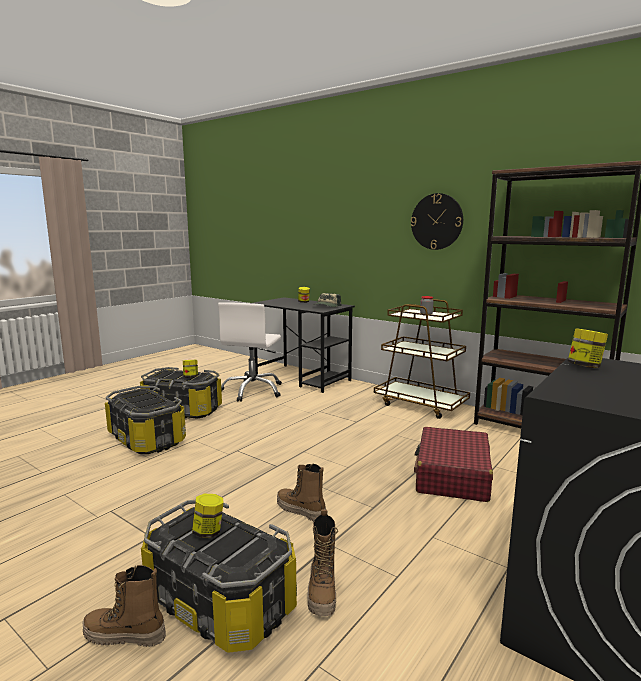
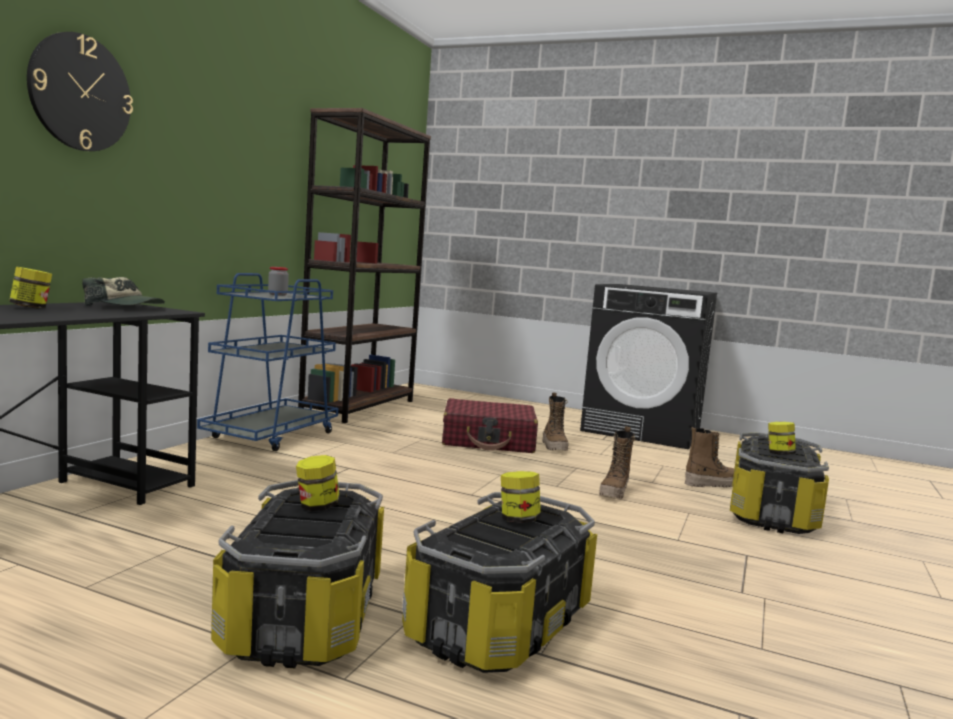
camera: 105 degrees left, 5 degrees down
boot [83,565,166,647] -> boot moved to [543,392,568,451]
white office chair [218,302,282,402] -> none
brown cart [374,299,470,419] -> blue cart [197,273,338,451]
wall clock [411,193,463,250] -> wall clock moved to [27,32,133,151]
jar [568,328,608,368] -> jar moved to [501,471,541,523]

